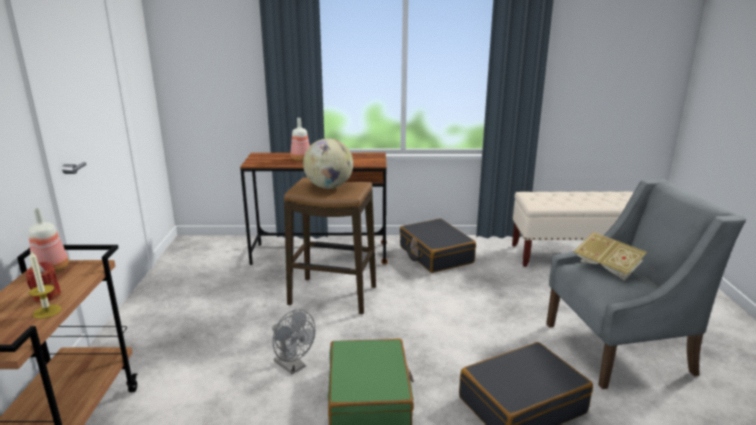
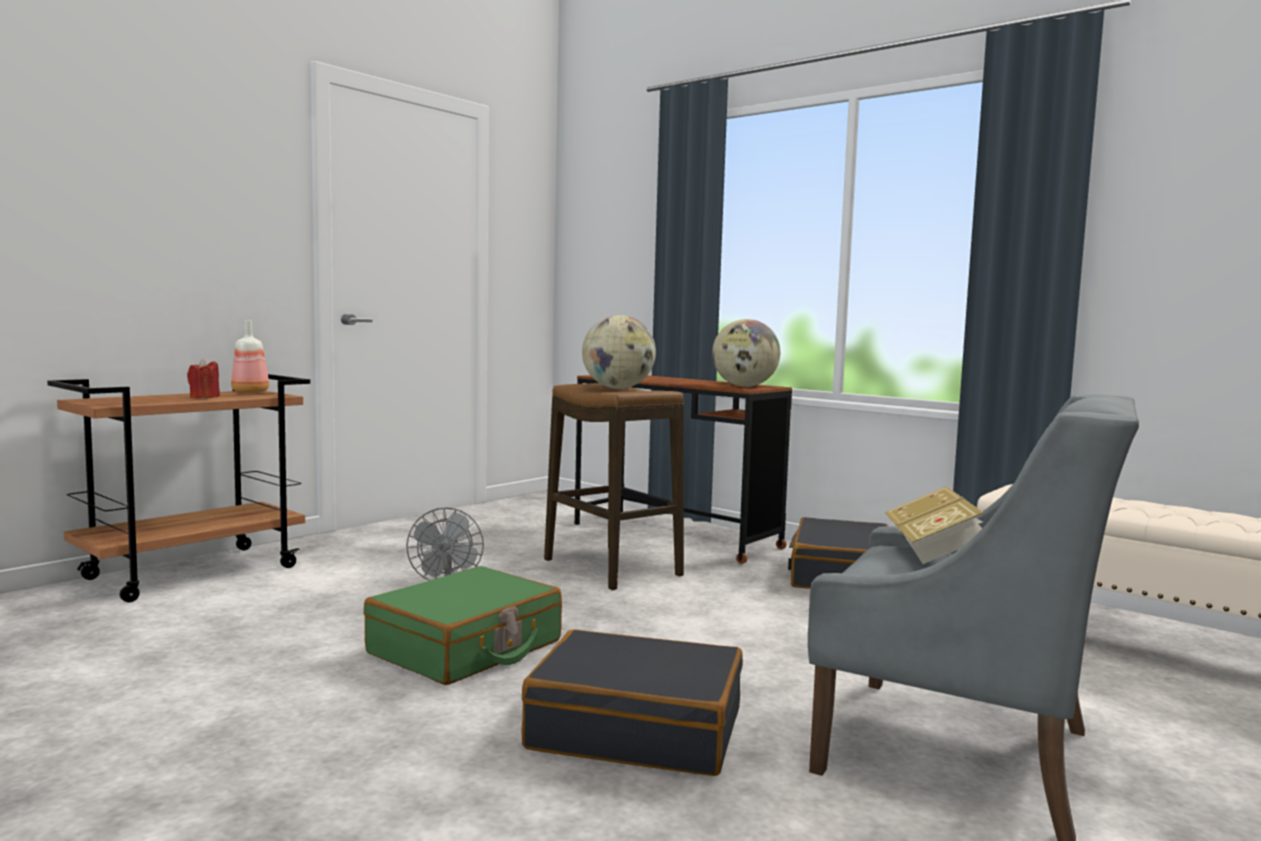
camera: 40 degrees right, 15 degrees down
candle [29,250,62,319] -> none
bottle [291,118,310,161] -> none
none -> globe [712,319,780,387]

